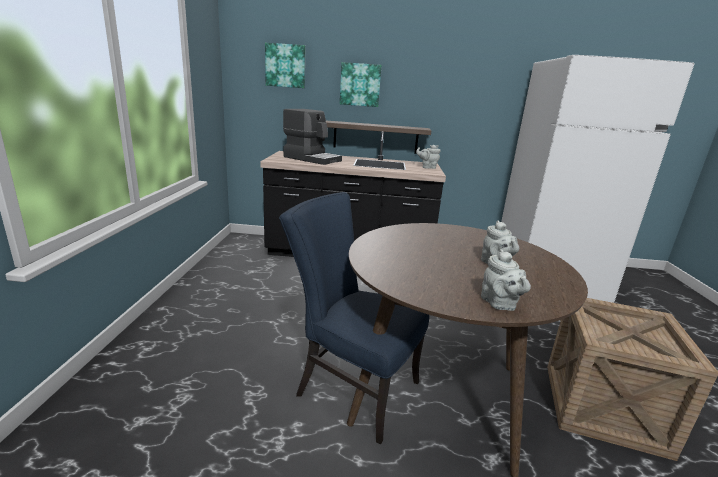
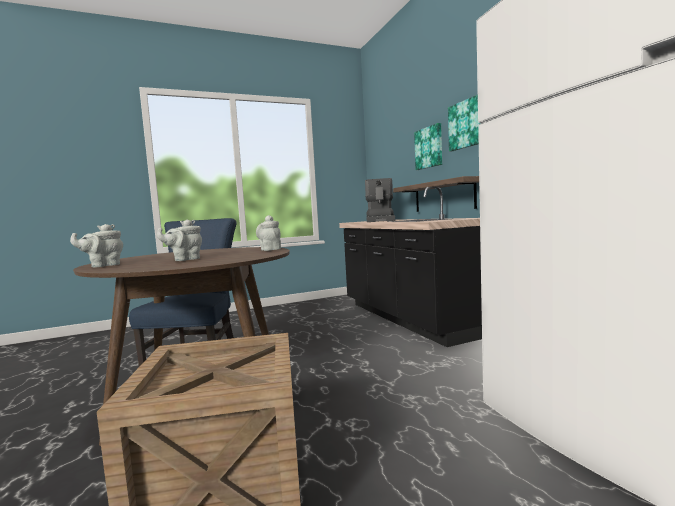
camera: 65 degrees right, 15 degrees down
picture [265,43,305,88] -> picture moved to [448,95,480,151]
grey teapot [416,145,441,169] -> grey teapot moved to [256,215,281,251]

